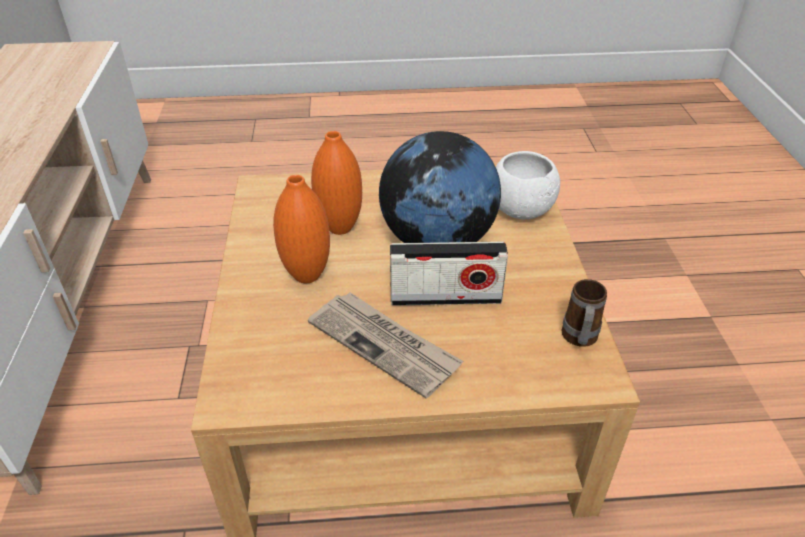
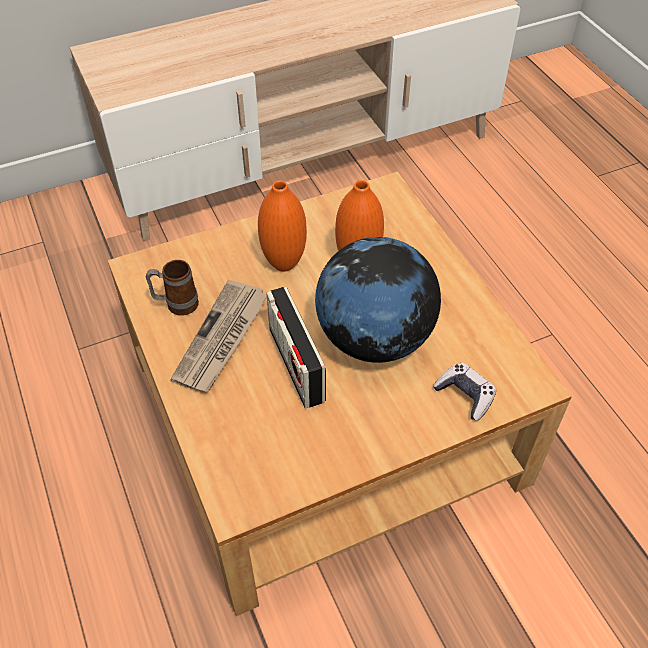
camera: 70 degrees right, 10 degrees up
white bowl [496,151,560,219] -> game controller [433,363,496,421]
mug [561,279,607,347] -> mug moved to [146,260,199,316]

